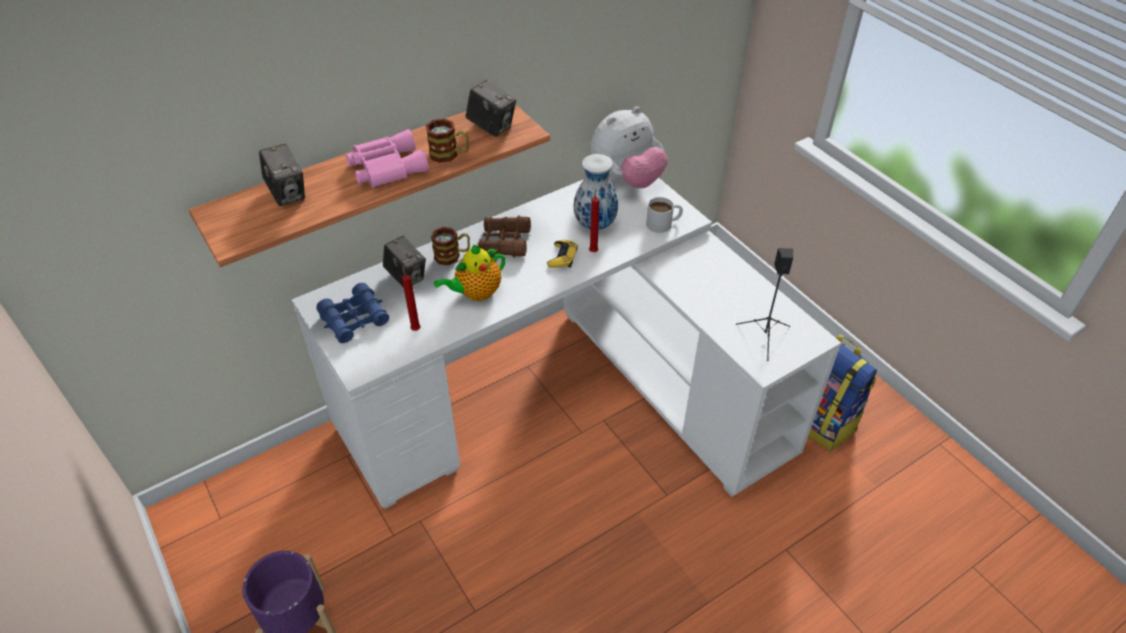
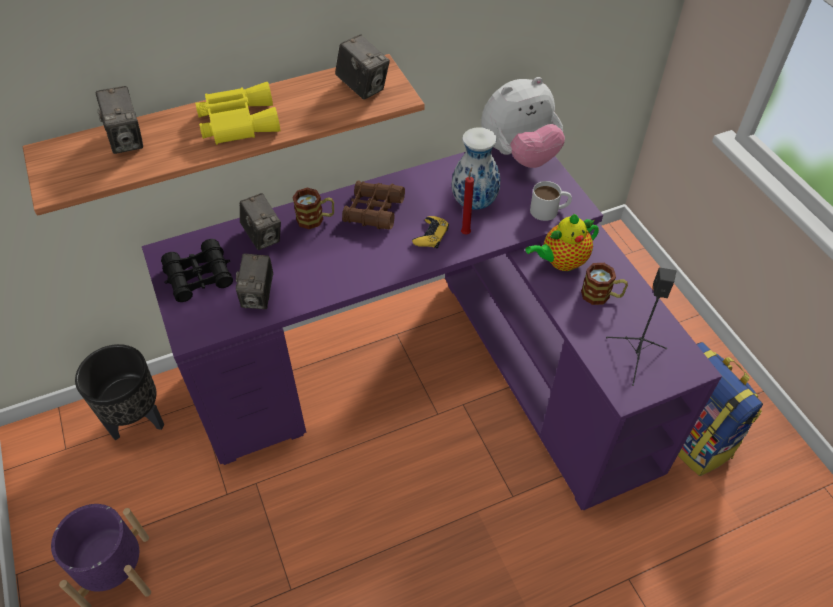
camera: 10 degrees right, 5 degrees up
white desk [292,177,841,509] -> purple desk [142,147,722,511]
blue binoculars [316,283,389,343] -> black binoculars [161,239,233,302]
pink binoculars [346,129,429,188] -> yellow binoculars [195,82,280,145]
red candle [402,265,421,331] -> camera [236,254,273,309]
mug [426,118,469,163] -> mug moved to [581,263,628,305]
teapot [434,245,506,301] -> teapot moved to [525,214,599,271]
none -> black planter [75,344,164,441]

